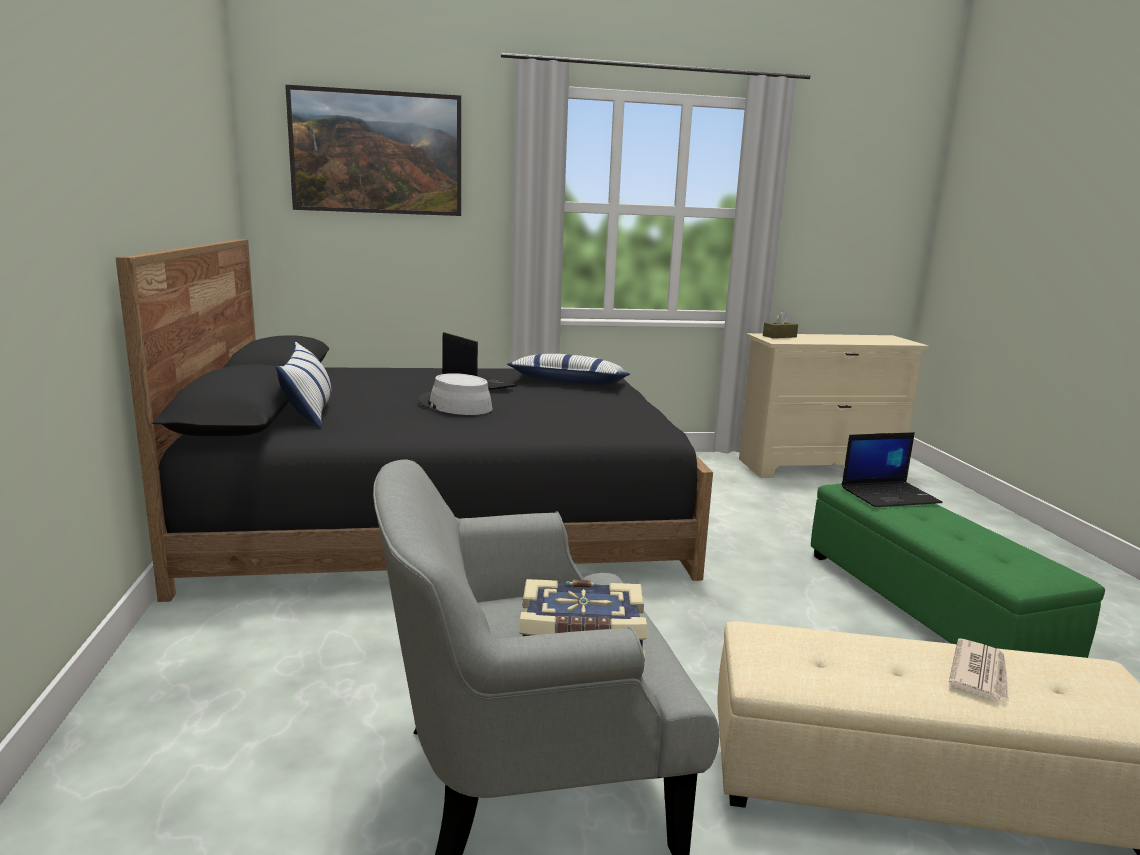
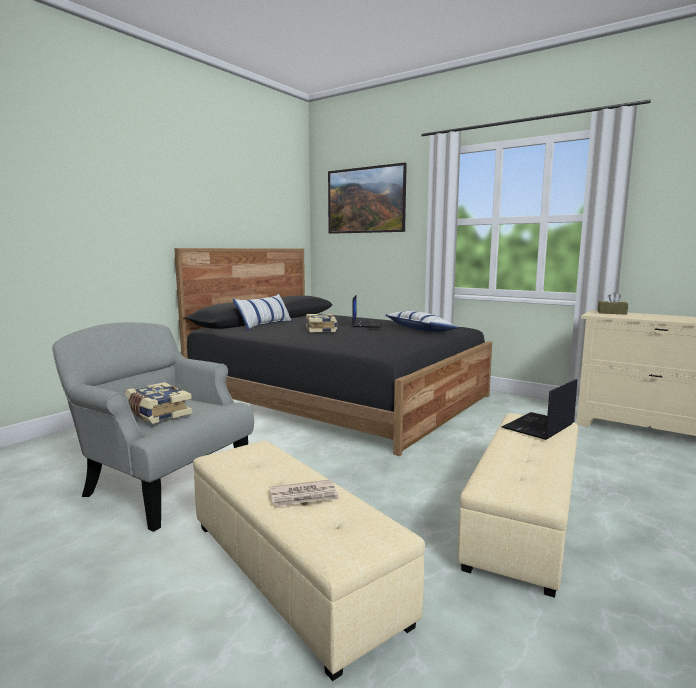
camera: 45 degrees right, 5 degrees down
grey hat [418,373,492,415] -> book [306,314,337,333]
green ottoman [811,484,1105,658] -> beige ottoman [458,413,578,598]
laptop [842,432,942,507] -> laptop turned 105 degrees clockwise [502,379,577,440]

